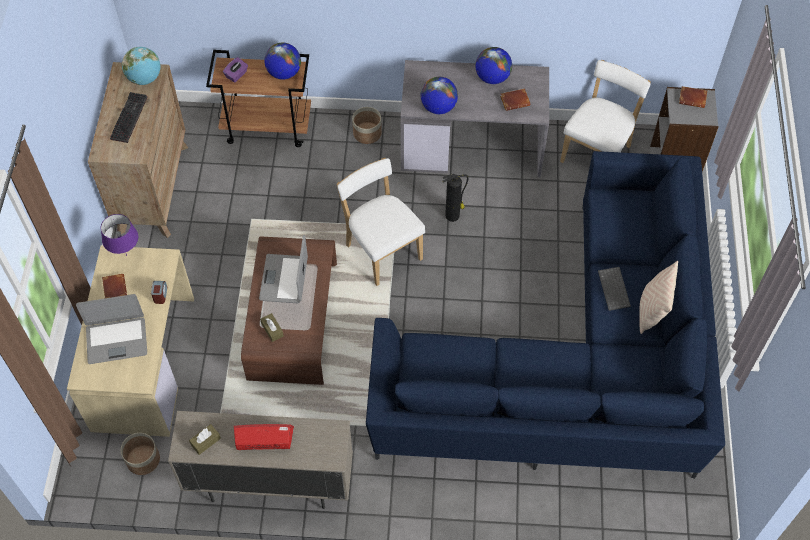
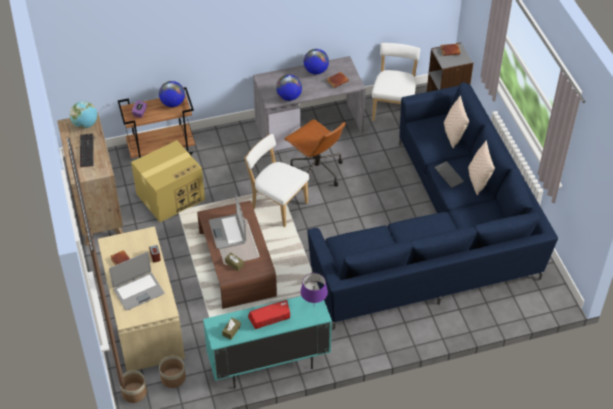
camera: 20 degrees left, 10 degrees down
purple table lamp [101,214,138,256] -> purple table lamp moved to [300,273,328,303]
beige cabinet [168,411,353,509] -> turquoise cabinet [203,296,332,388]
planter [352,107,382,144] -> planter moved to [119,370,147,403]
fire extinguisher [443,174,468,222] -> brown office chair [284,119,346,189]
none -> cardboard box [131,140,205,222]
none -> beige pillow [444,95,469,148]

